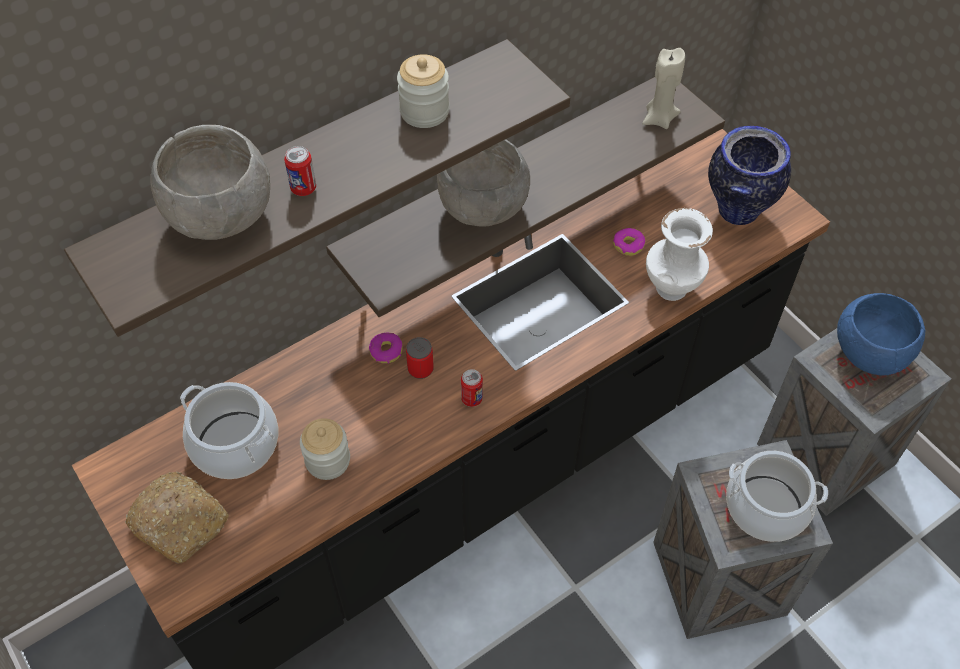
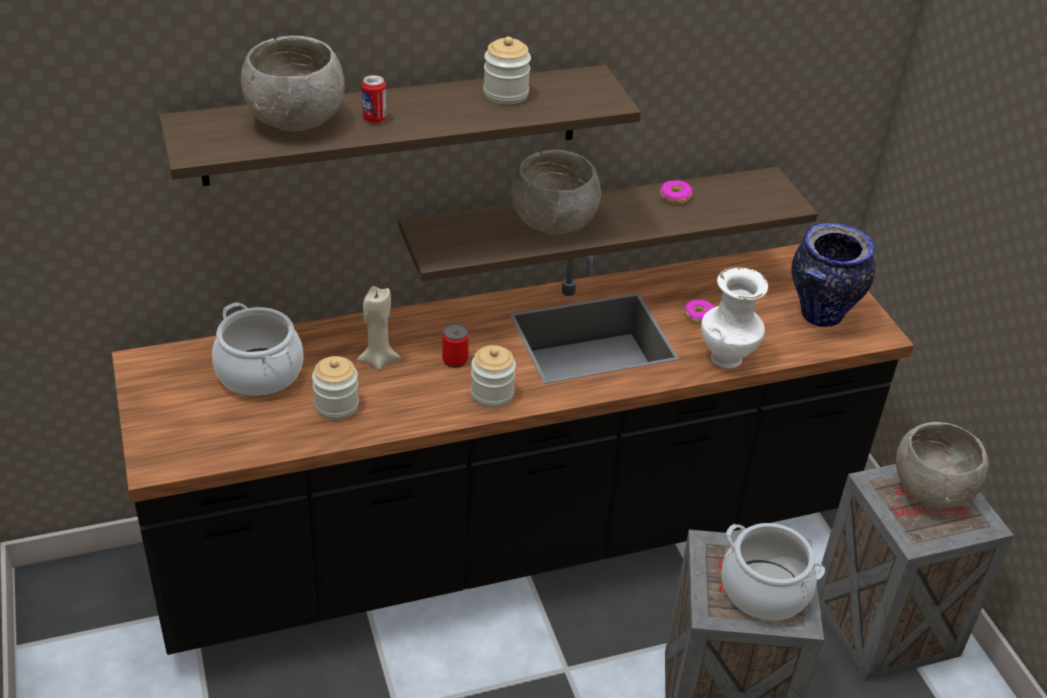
camera: 15 degrees right, 15 degrees down
bread [125,472,229,563] -> none
donut [369,333,403,363] -> donut moved to [660,180,692,204]
can [461,369,483,407] -> jar [471,345,516,408]
beige candle [643,48,685,129] -> beige candle moved to [357,286,401,371]
blue bowl [837,293,926,375] -> grey bowl [896,422,989,509]

